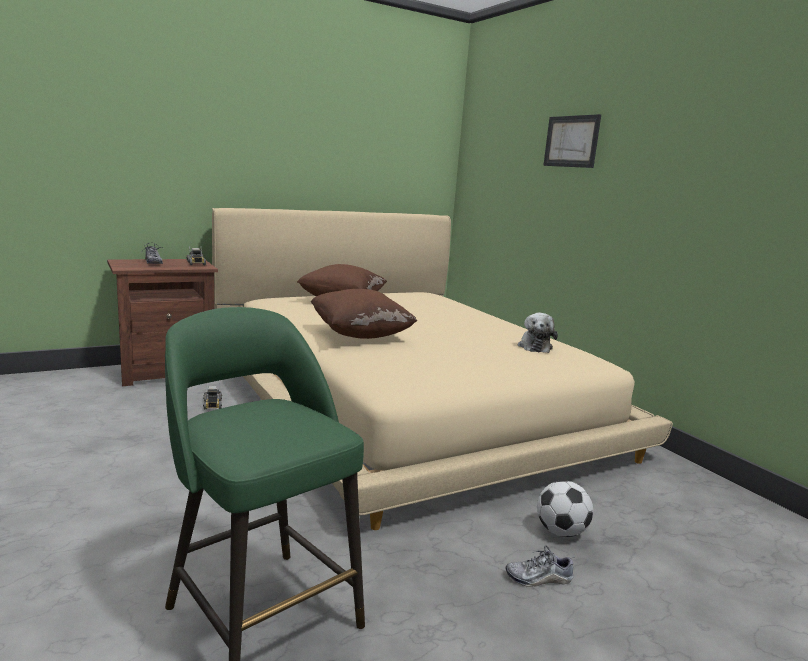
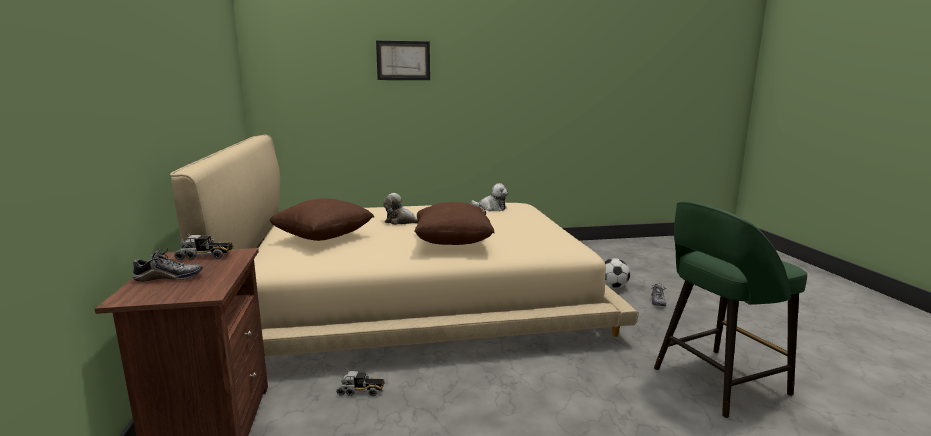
camera: 70 degrees left, 0 degrees up
none -> plush toy [383,193,418,225]

